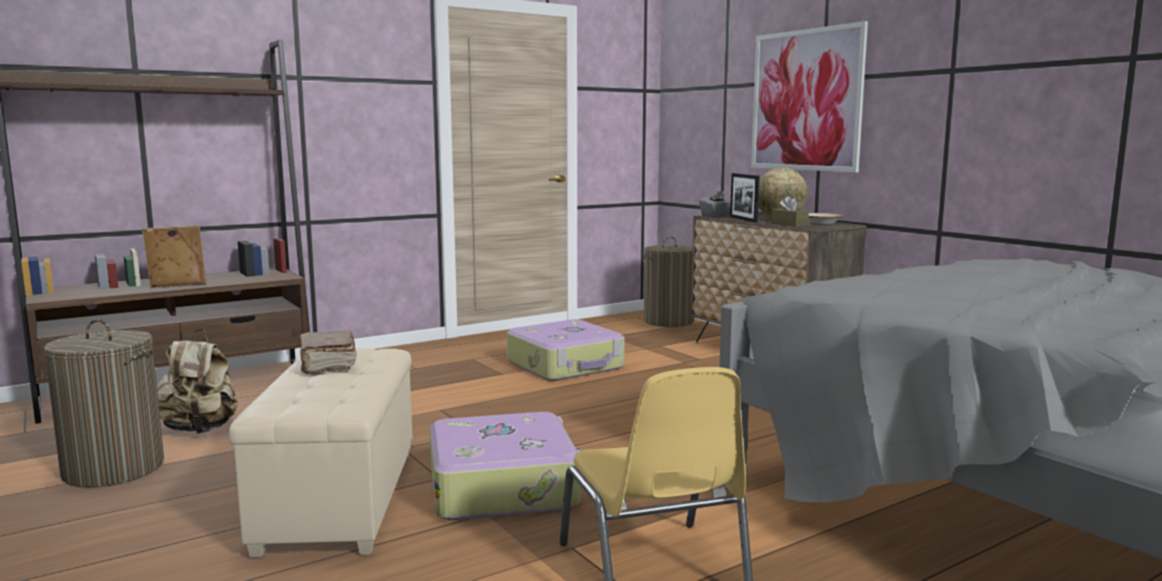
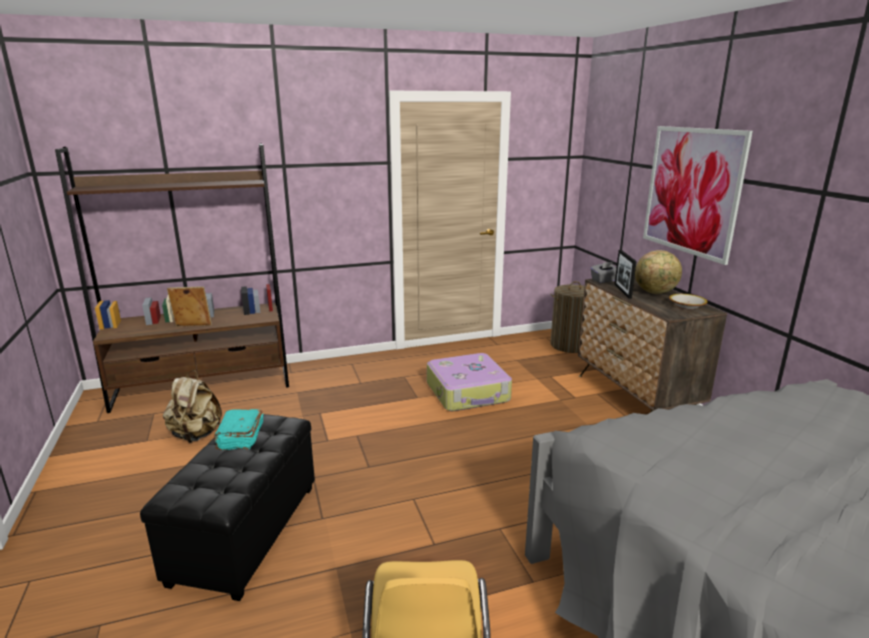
camera: 15 degrees right, 10 degrees up
laundry basket [43,319,164,488] -> none
beige ottoman [229,348,413,558] -> black ottoman [140,414,315,601]
brown book [299,331,357,374] -> turquoise book [214,409,263,450]
suitcase [430,412,581,520] -> none
brown tissue box [771,196,809,227] -> none

